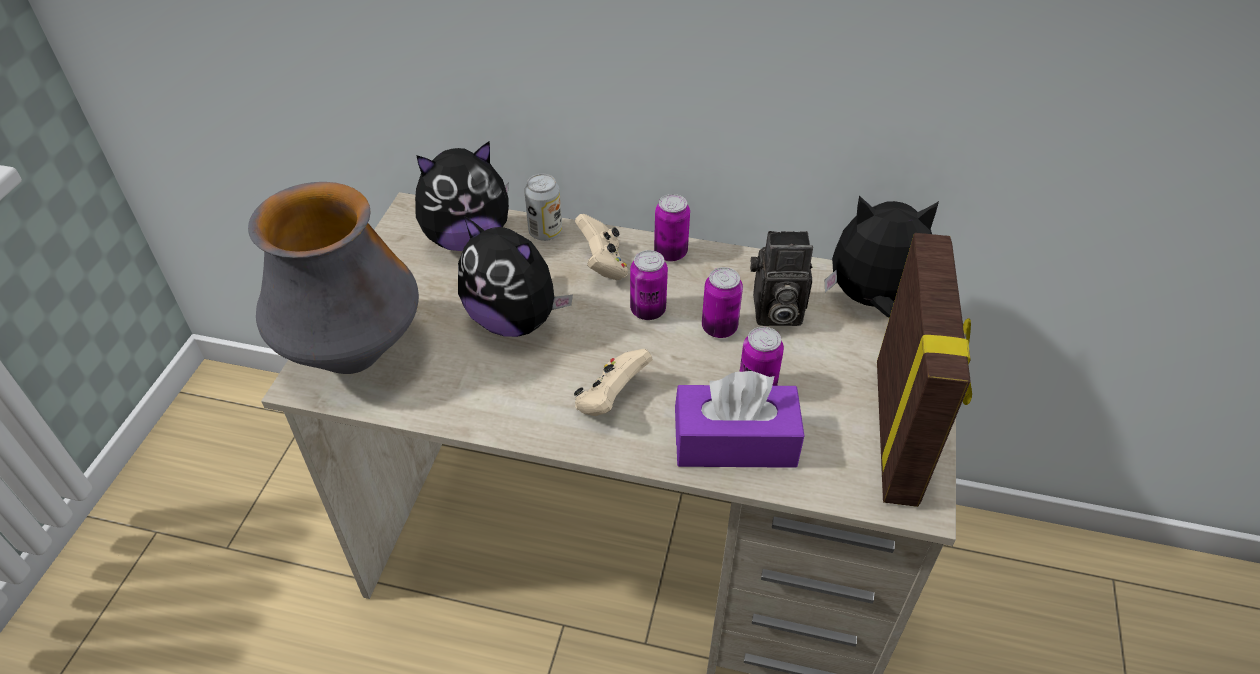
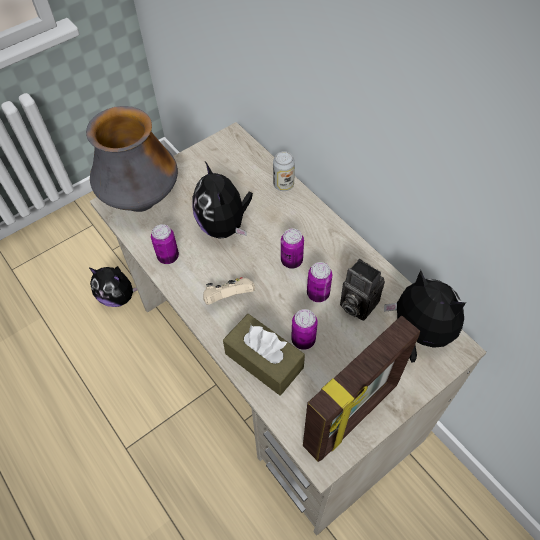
camera: 40 degrees right, 10 degrees up
plush toy [415,141,509,251] -> plush toy moved to [89,266,137,307]
beige game controller [575,214,628,280] -> none
can [654,194,690,262] -> can moved to [151,224,179,264]
purple tissue box [675,371,804,468] -> brown tissue box [223,314,305,395]

